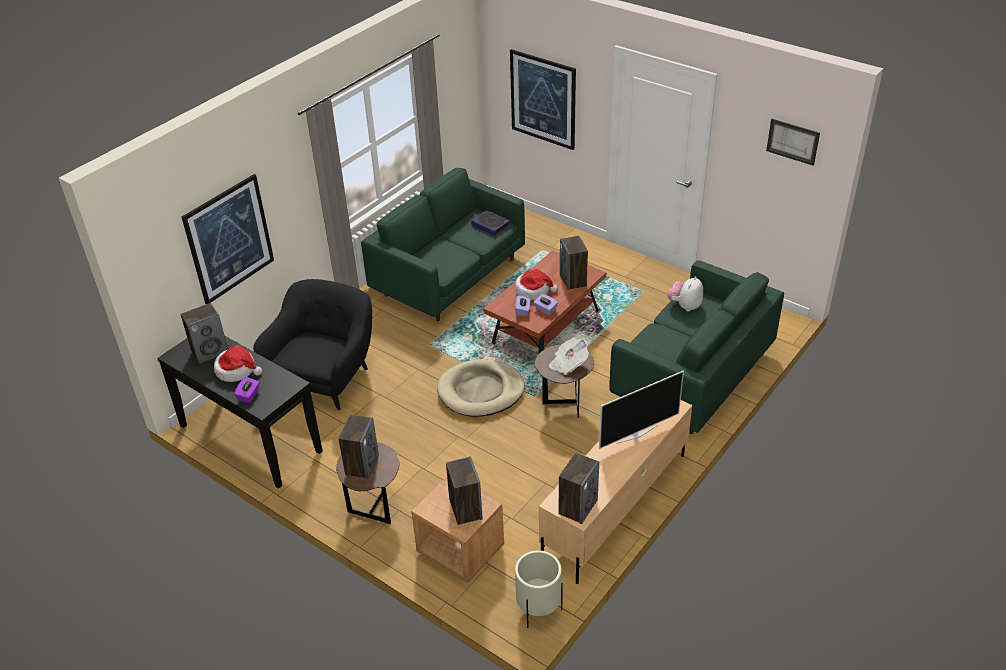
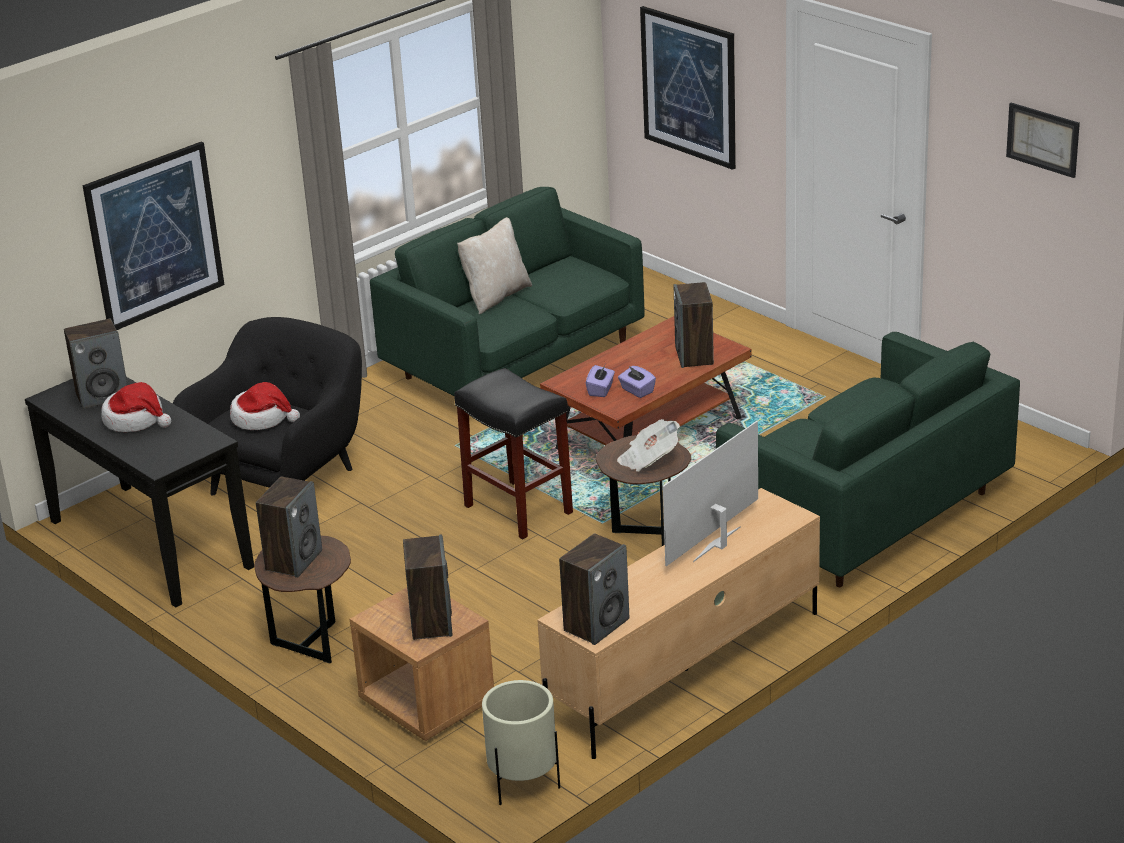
camera: 10 degrees right, 10 degrees down
purple tissue box [234,377,260,403] -> none
beige dog bed [437,359,525,417] -> black stool [454,368,573,539]
book [471,210,510,236] -> none
hat [515,269,558,300] -> hat moved to [230,382,300,430]
television [599,371,684,449] -> television turned 150 degrees clockwise [663,421,758,566]
plush toy [667,276,703,312] -> none
none -> beige pillow [457,217,532,314]

